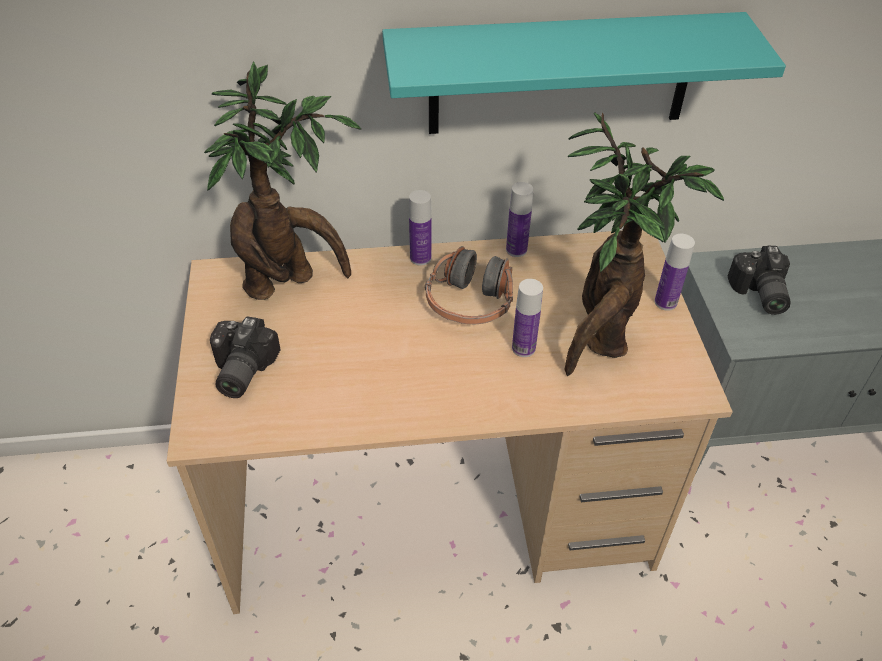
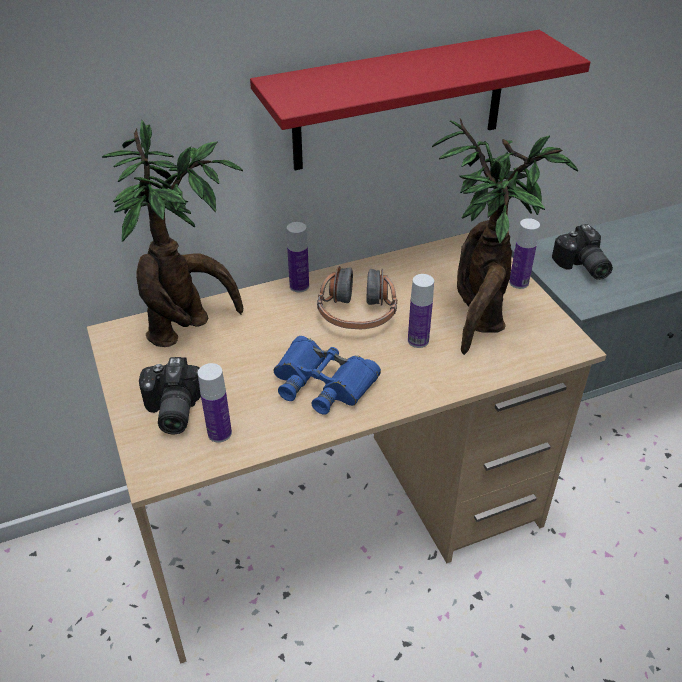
camera: 15 degrees left, 5 degrees down
turquoise shelf [382,12,786,134] -> red shelf [250,30,590,170]
bottle [506,182,533,257] -> bottle moved to [198,363,232,443]
none -> blue binoculars [273,336,381,415]

